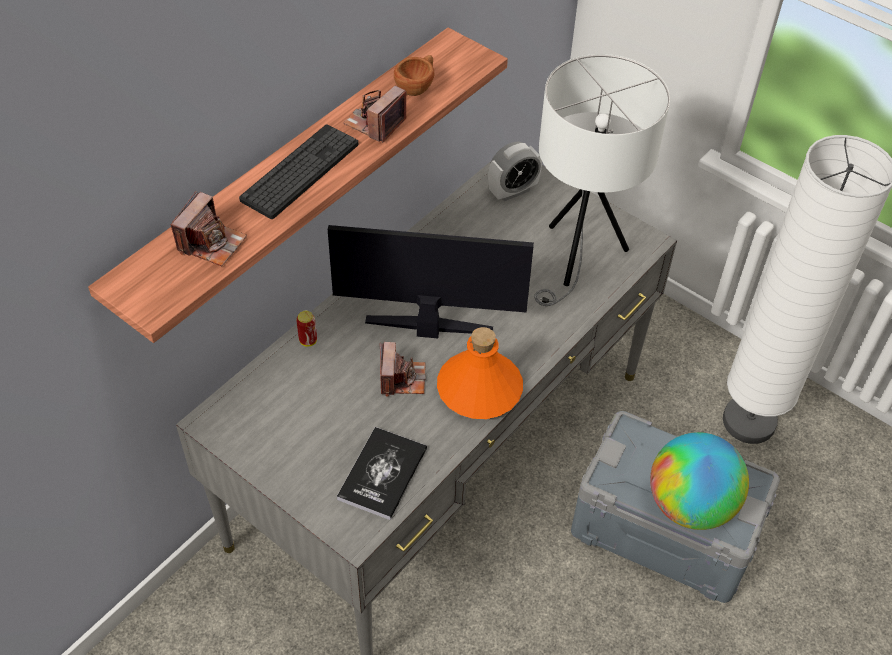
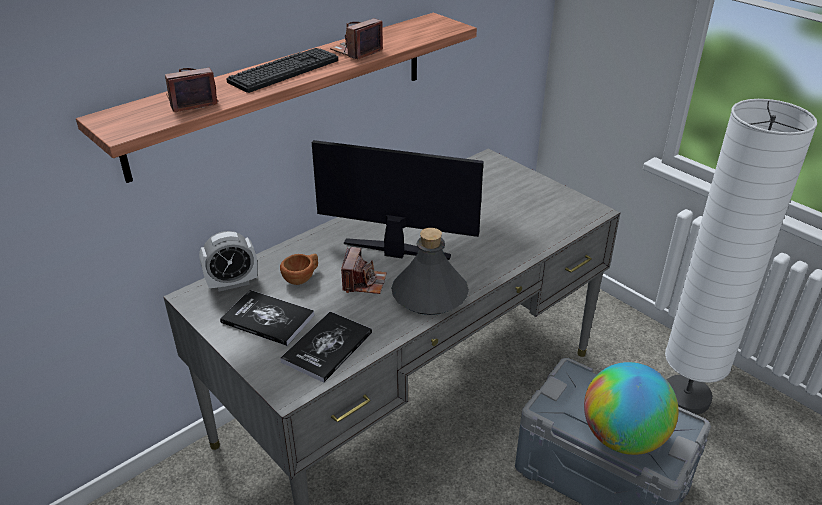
camera: 10 degrees right, 15 degrees down
camera [171,191,247,266] -> camera turned 150 degrees counterclockwise [165,68,219,112]
can [296,311,317,347] -> none
brown cup [394,55,434,96] -> brown cup moved to [280,254,318,285]
orange bottle [437,327,523,419] -> grey bottle [391,228,469,315]
alarm clock [488,142,542,201] -> alarm clock moved to [199,231,258,291]
white table lamp [534,54,670,306] -> none
none -> book [220,290,314,346]

